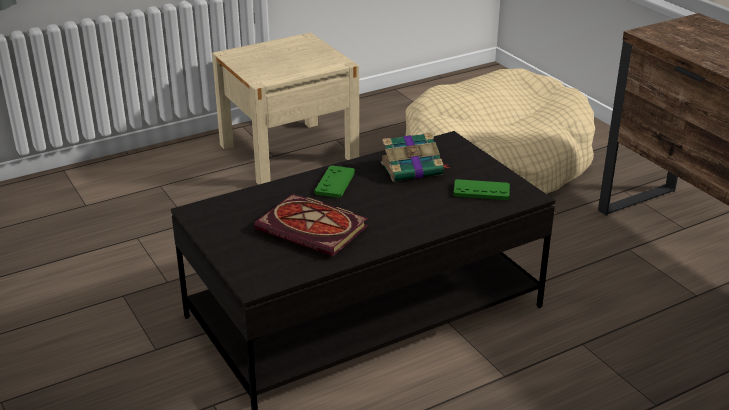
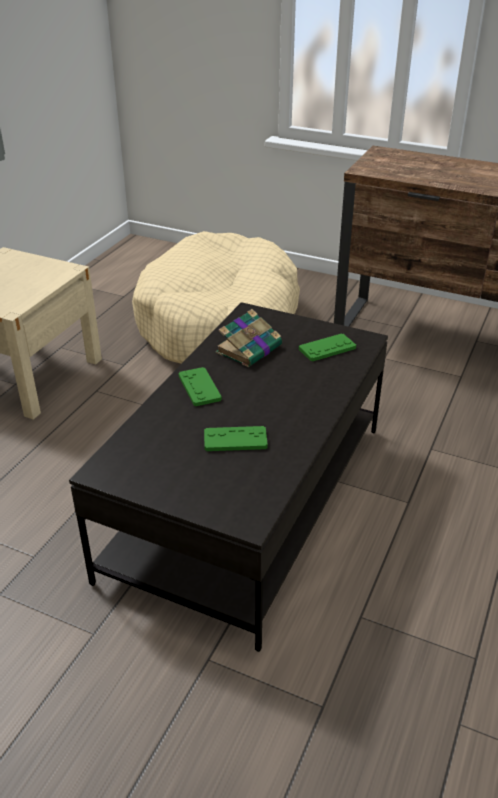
camera: 35 degrees left, 5 degrees up
book [254,194,368,257] -> green game controller [204,426,268,451]

